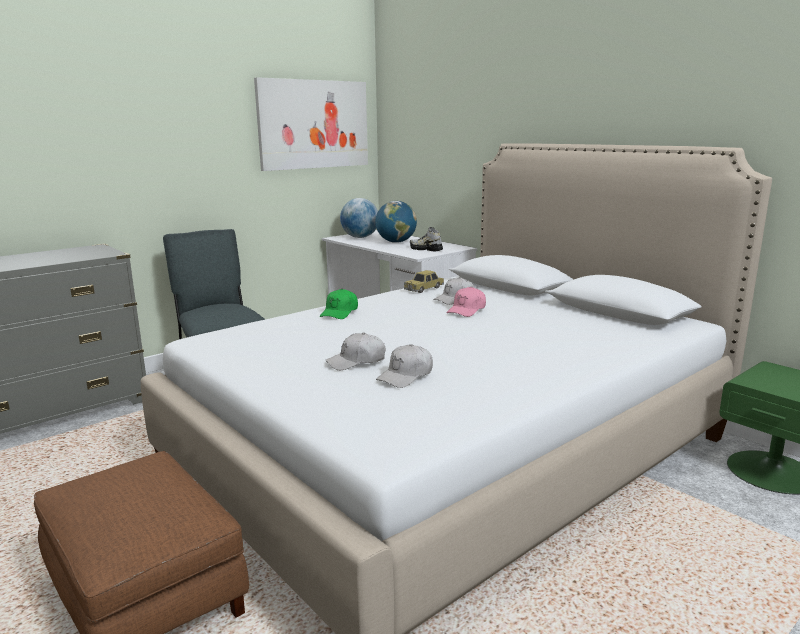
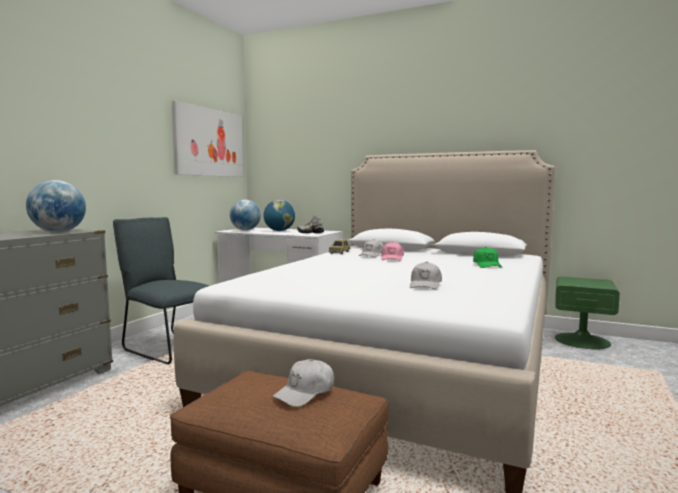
camera: 25 degrees left, 10 degrees down
green cap [320,289,358,319] -> green cap moved to [473,247,502,268]
white cap [326,333,385,370] -> white cap moved to [272,359,334,407]
none -> globe [26,180,86,232]

